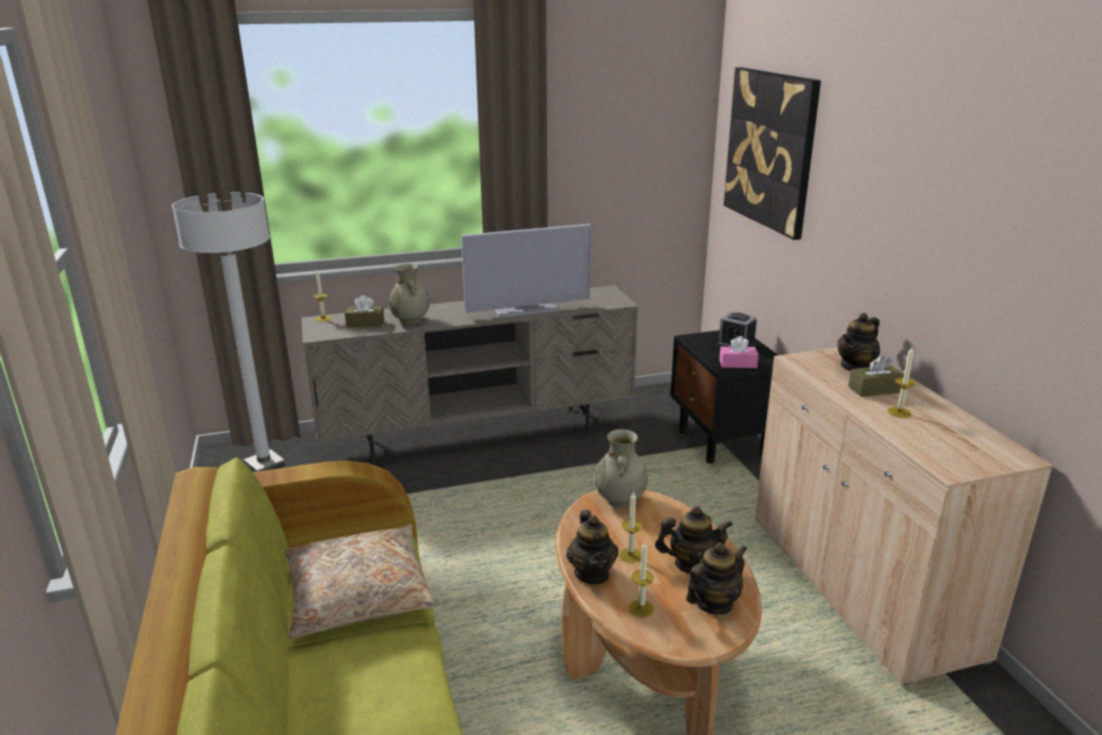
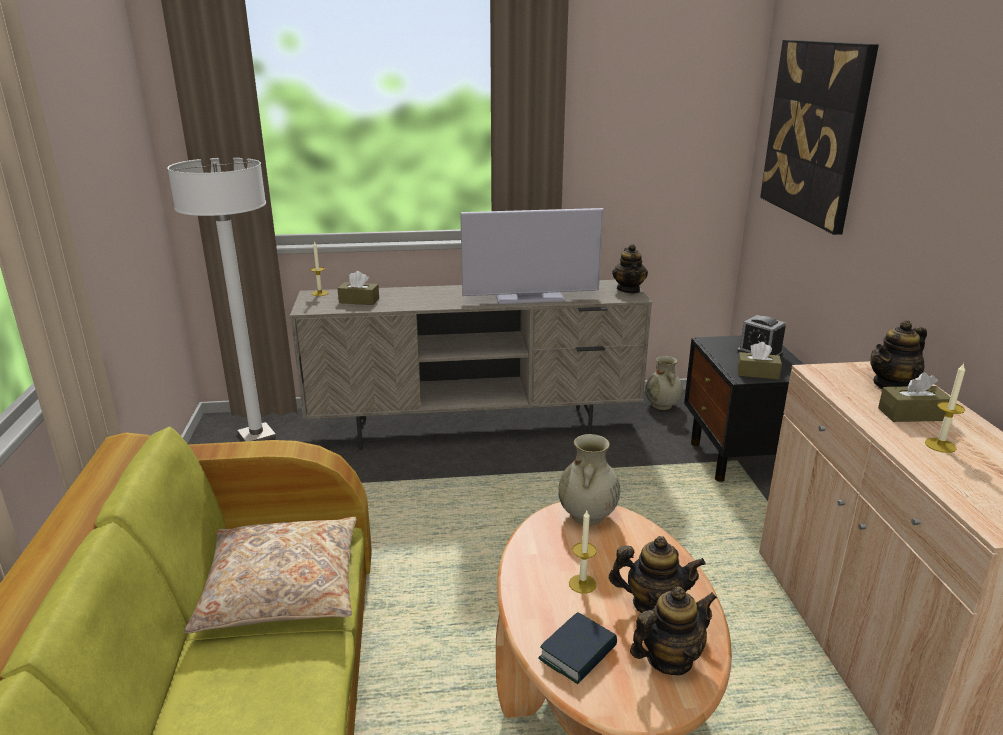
camera: 10 degrees right, 0 degrees up
beige vase [388,264,430,325] -> beige vase moved to [645,356,683,410]
teapot [566,510,618,585] -> teapot moved to [612,244,648,293]
candle [629,542,654,618] -> book [538,612,617,684]
pink tissue box [719,336,759,368] -> brown tissue box [737,342,782,379]

